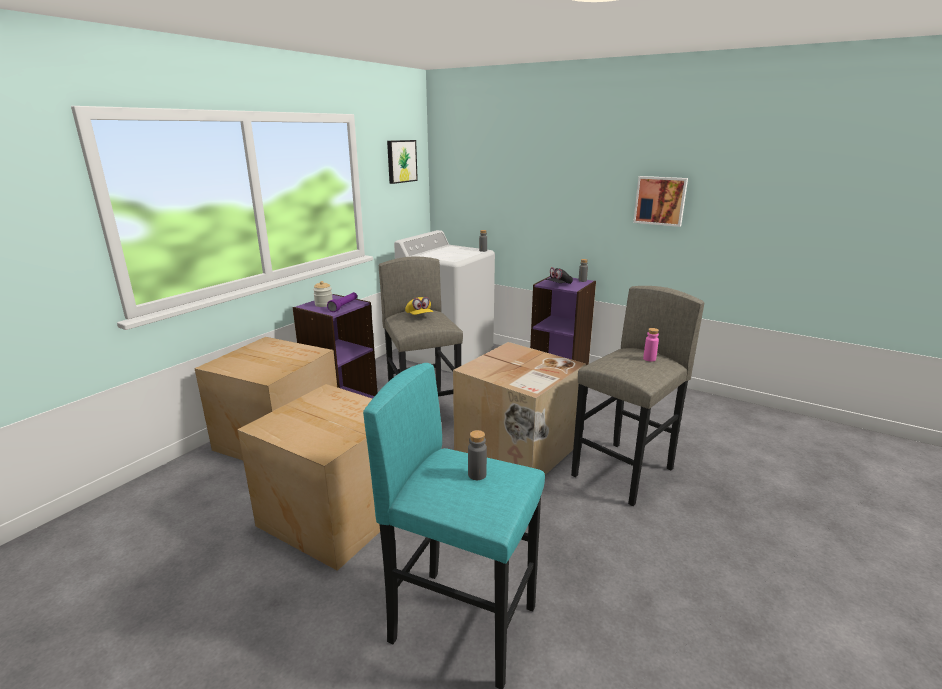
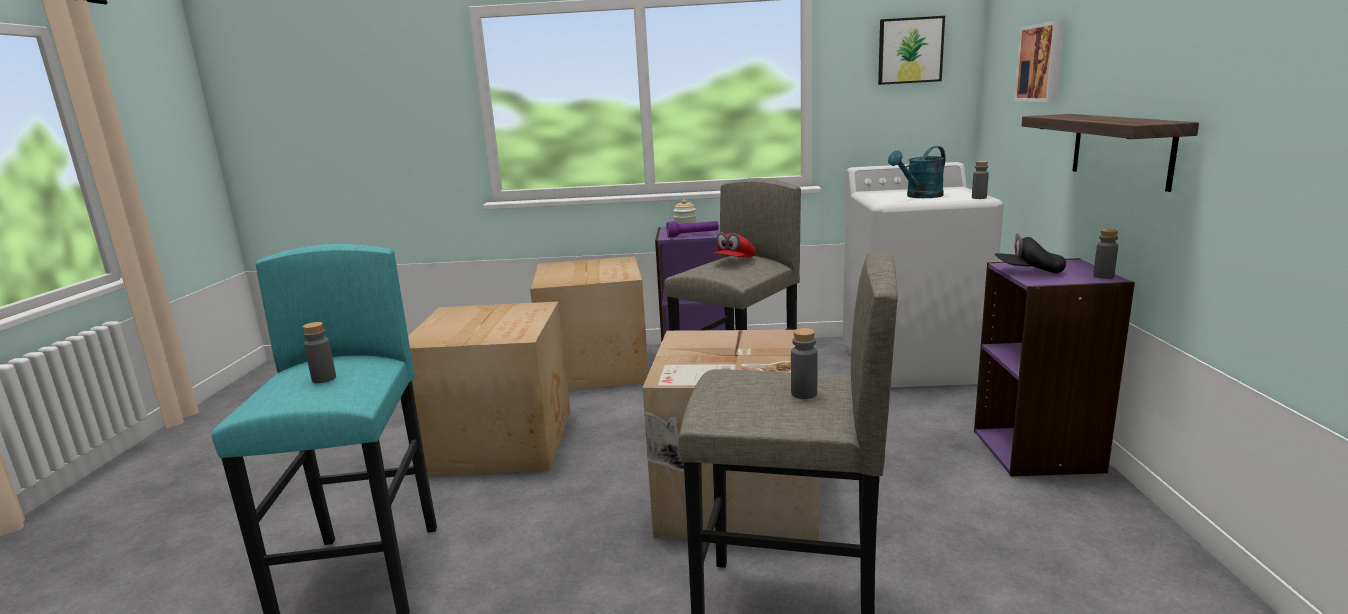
camera: 60 degrees right, 5 degrees down
yellow cap [405,297,433,315] -> red cap [712,232,755,257]
picture [633,176,688,227] -> picture moved to [1014,20,1065,102]
pink bottle [643,328,659,362] -> grey bottle [791,328,818,399]
none -> turquoise watering can [888,146,945,198]
none -> shelf [1021,114,1199,192]

